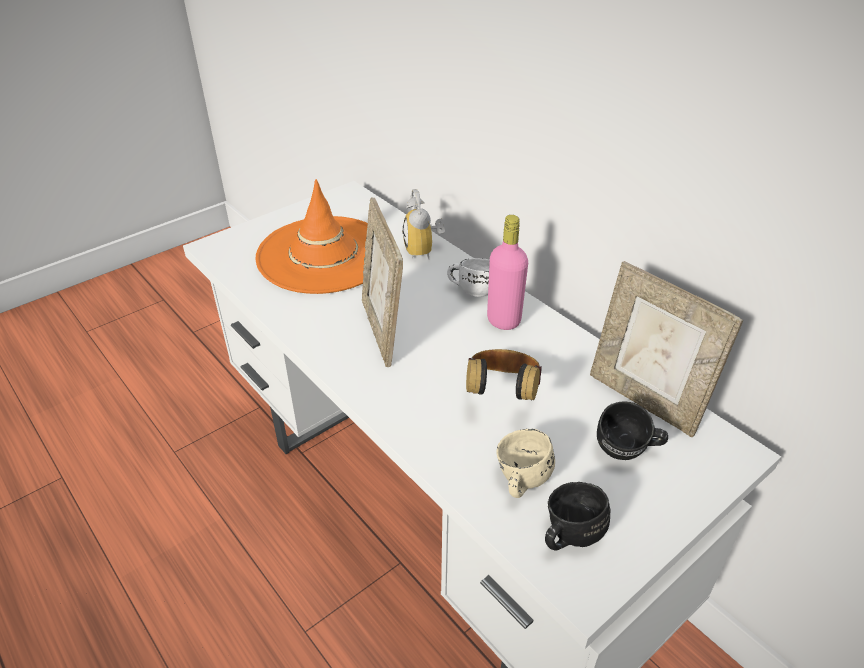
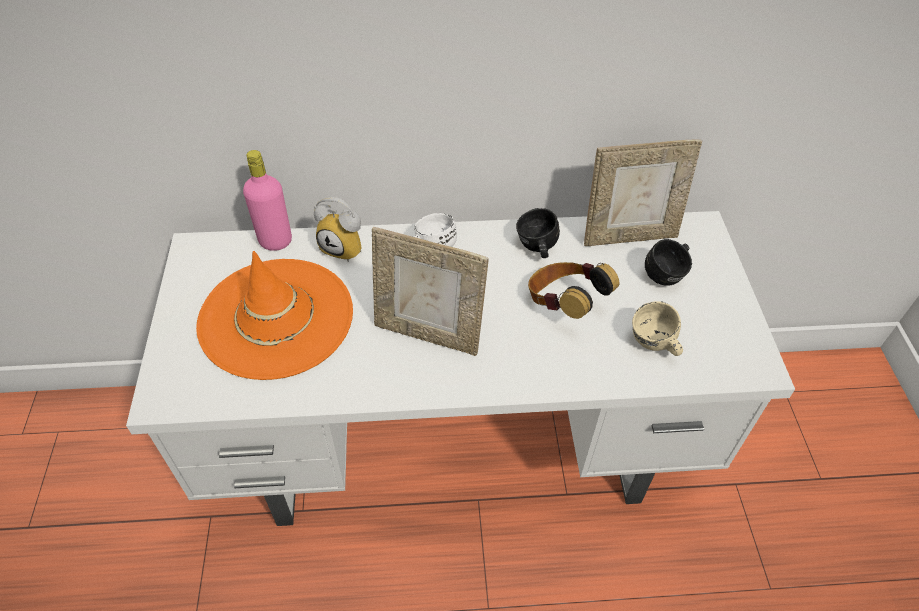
camera: 55 degrees left, 10 degrees up
pink bottle [487,215,528,330] -> pink bottle moved to [243,150,292,251]
black mug [545,482,610,551] -> black mug moved to [516,208,560,258]

